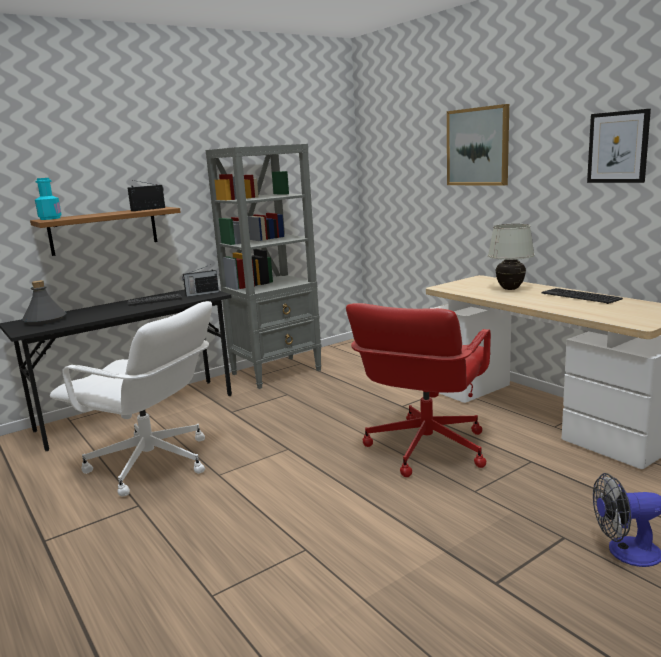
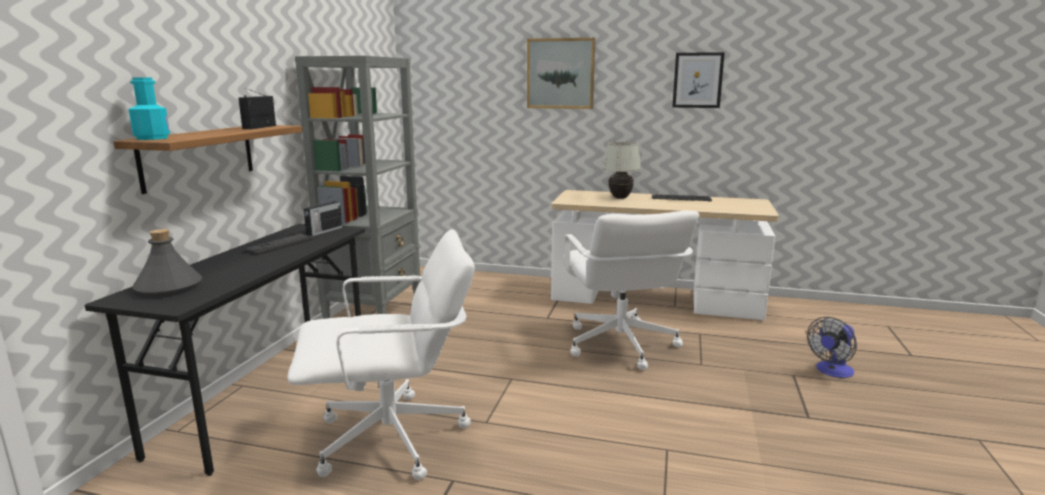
camera: 40 degrees left, 0 degrees up
red office chair [346,303,491,477] -> white office chair [563,211,699,370]

